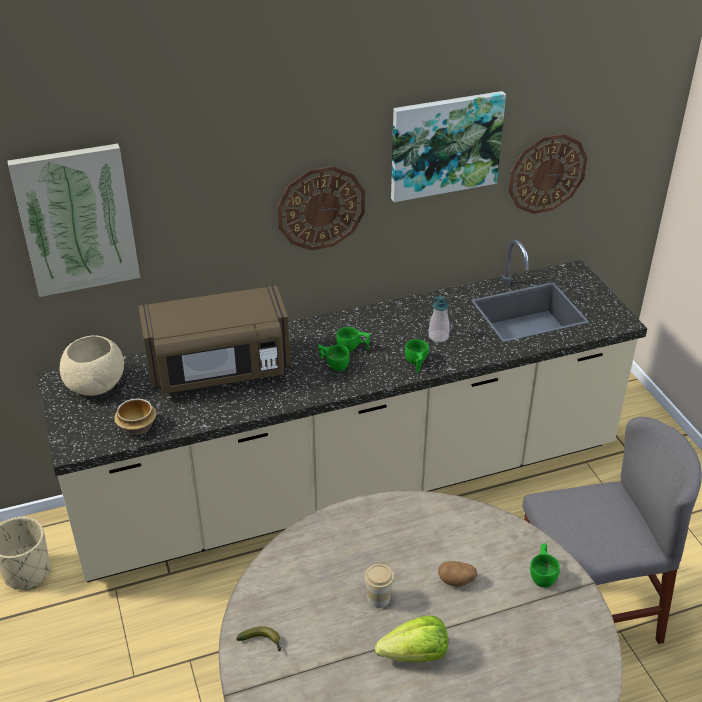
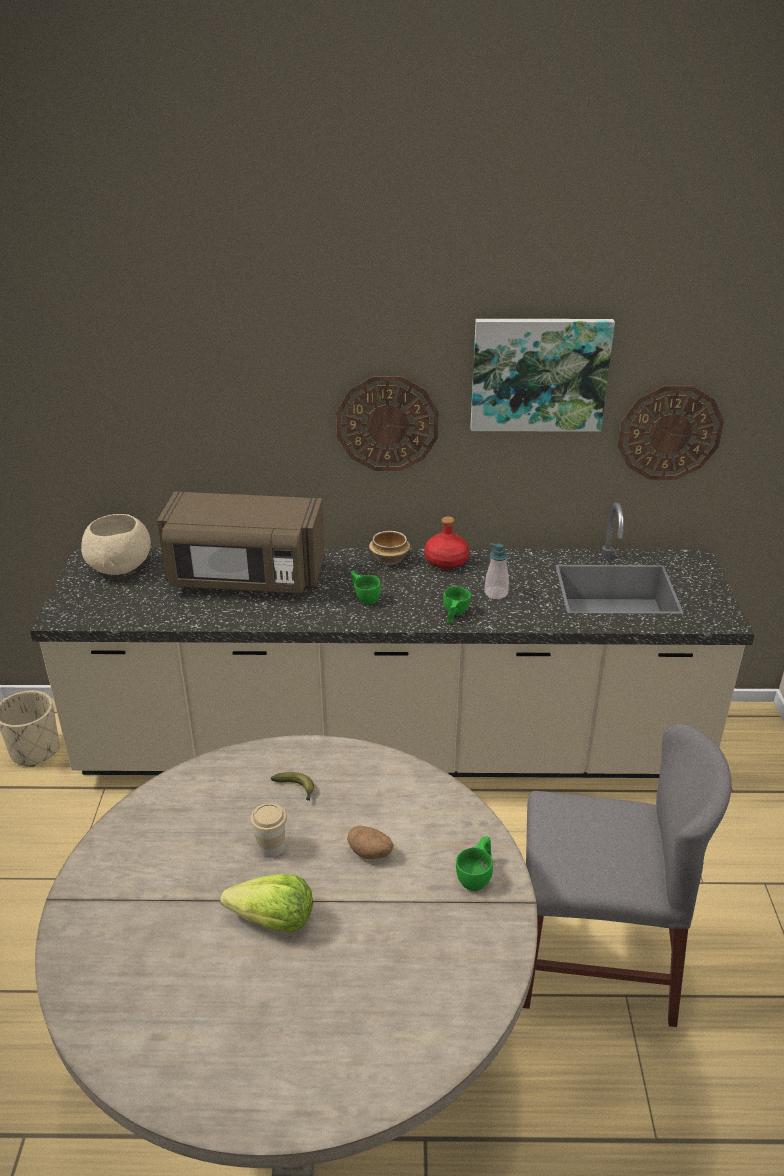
camera: 20 degrees right, 5 degrees down
picture [7,144,140,297] -> none
bowl [114,399,157,435] -> bowl moved to [369,531,410,565]
banana [236,626,281,651] -> banana moved to [271,772,314,801]
green cup [336,327,370,352] -> none
none -> red bottle [424,516,470,569]

